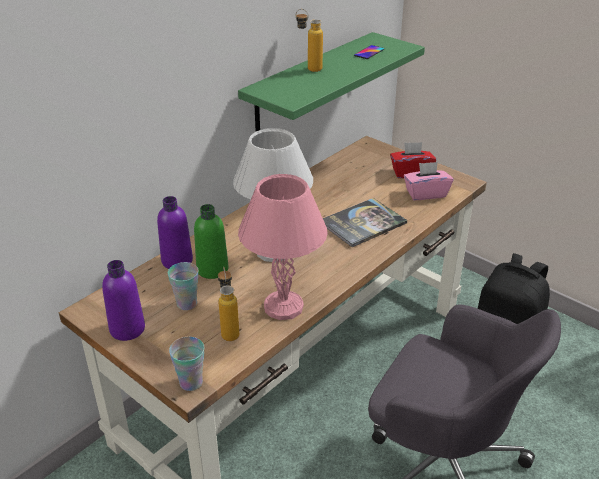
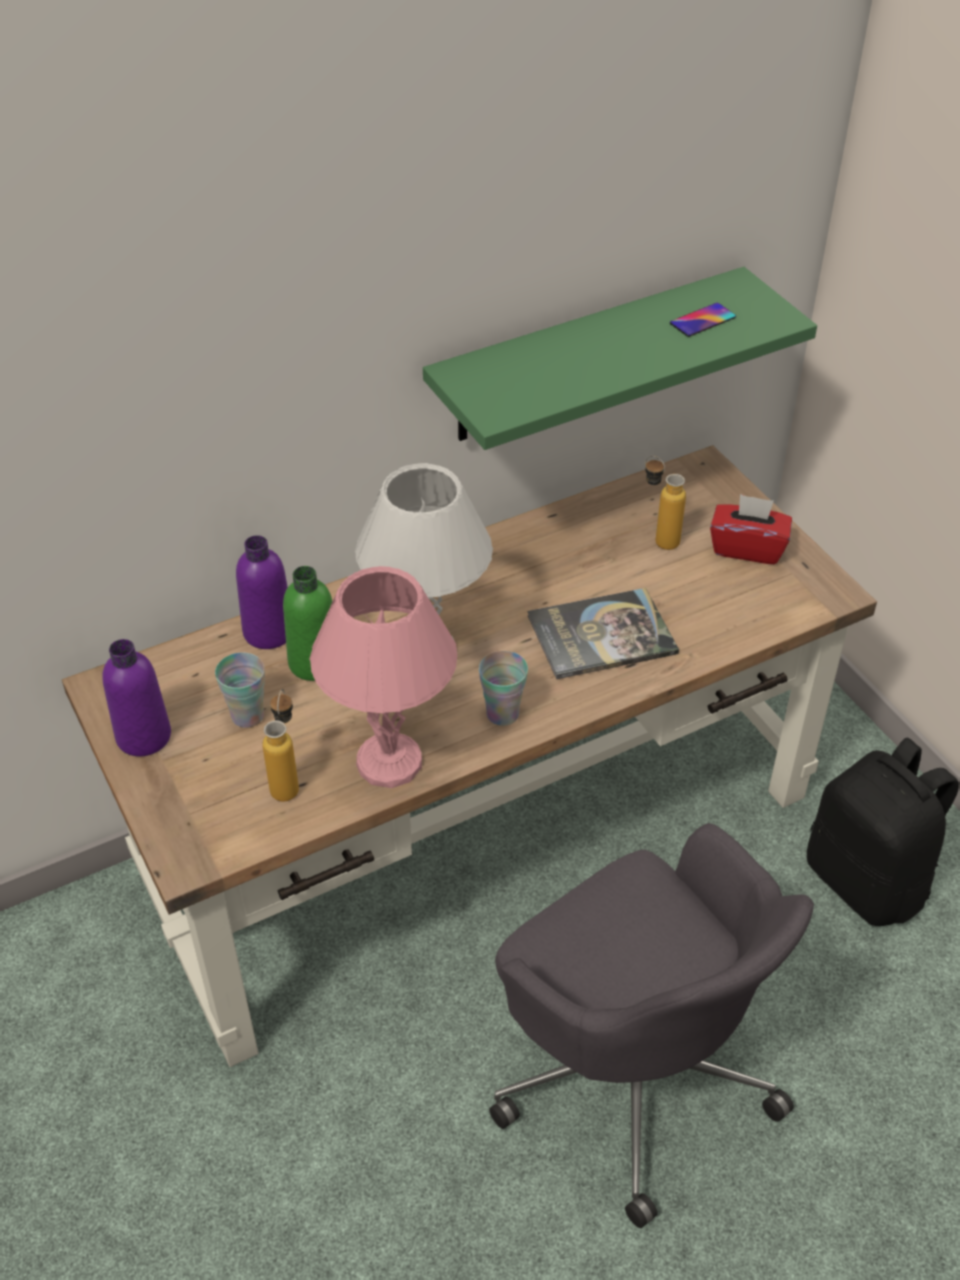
camera: 20 degrees right, 10 degrees up
cup [169,337,204,391] -> cup moved to [479,651,528,726]
bottle [296,9,323,72] -> bottle moved to [645,456,686,550]
pink tissue box [404,162,453,200] -> none

